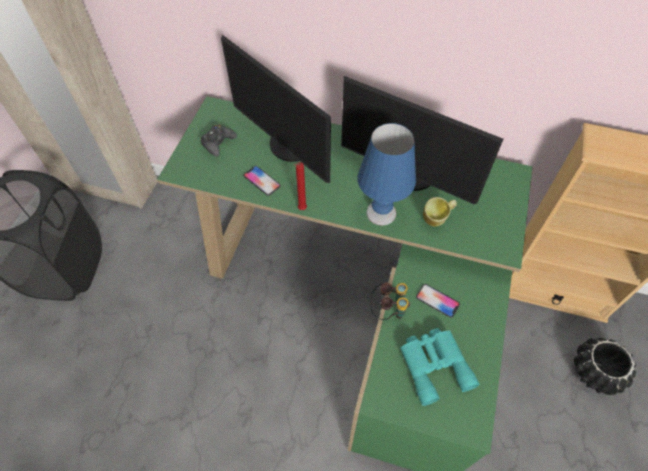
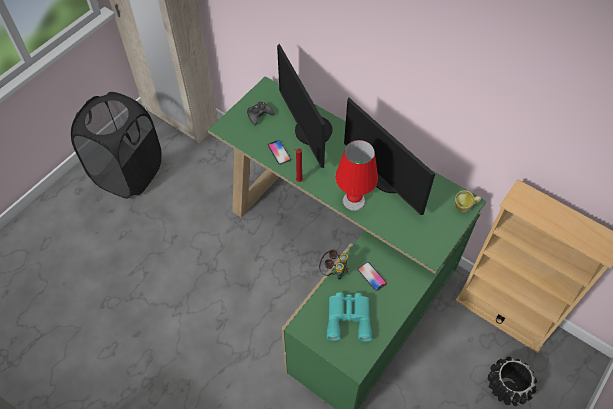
camera: 20 degrees right, 0 degrees up
blue table lamp [358,123,416,225] -> red table lamp [335,140,378,211]
mug [423,197,457,226] -> mug moved to [455,190,481,212]

